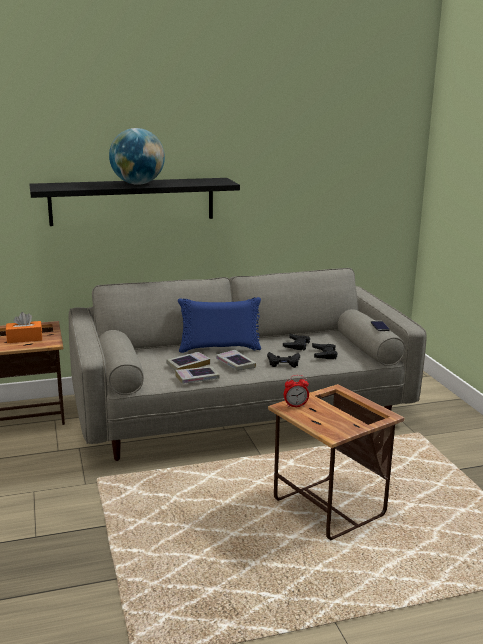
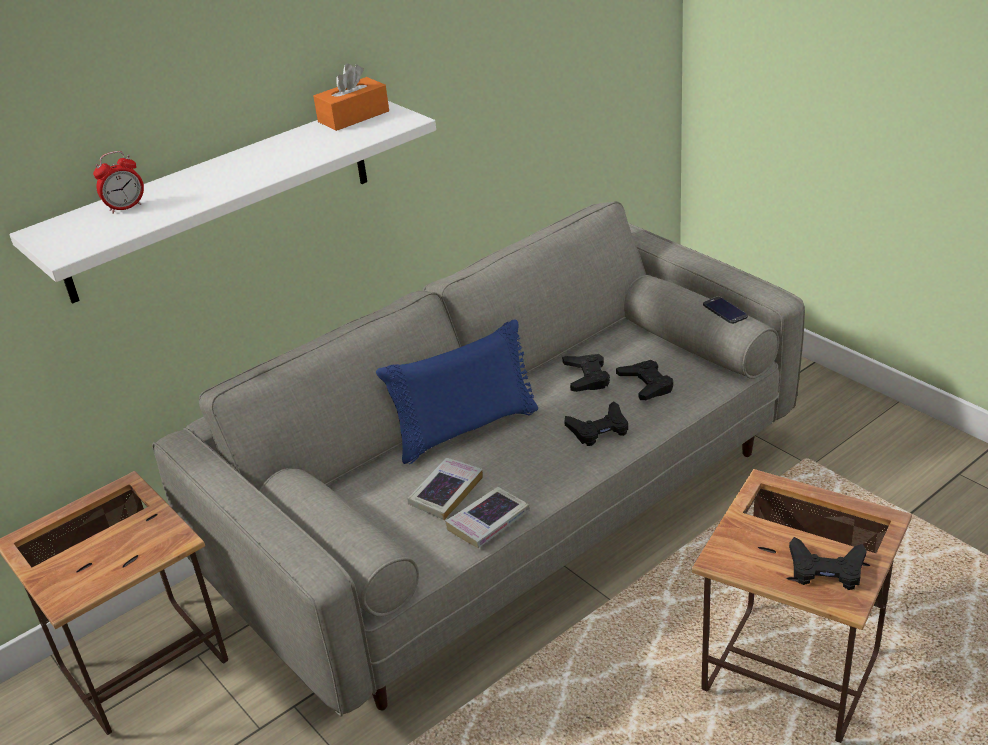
camera: 20 degrees left, 15 degrees up
orange tissue box [6,312,42,343] -> orange tissue box moved to [313,64,389,131]
black shelf [29,178,240,226] -> white shelf [9,101,436,304]
globe [109,128,165,185] -> none
book [216,350,256,371] -> none
alarm clock [284,375,309,407] -> alarm clock moved to [93,151,144,214]
none -> black game controller [789,537,867,590]

